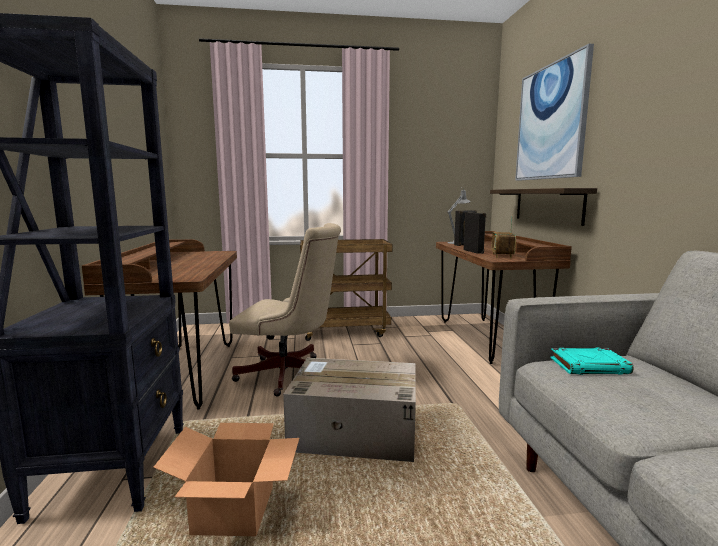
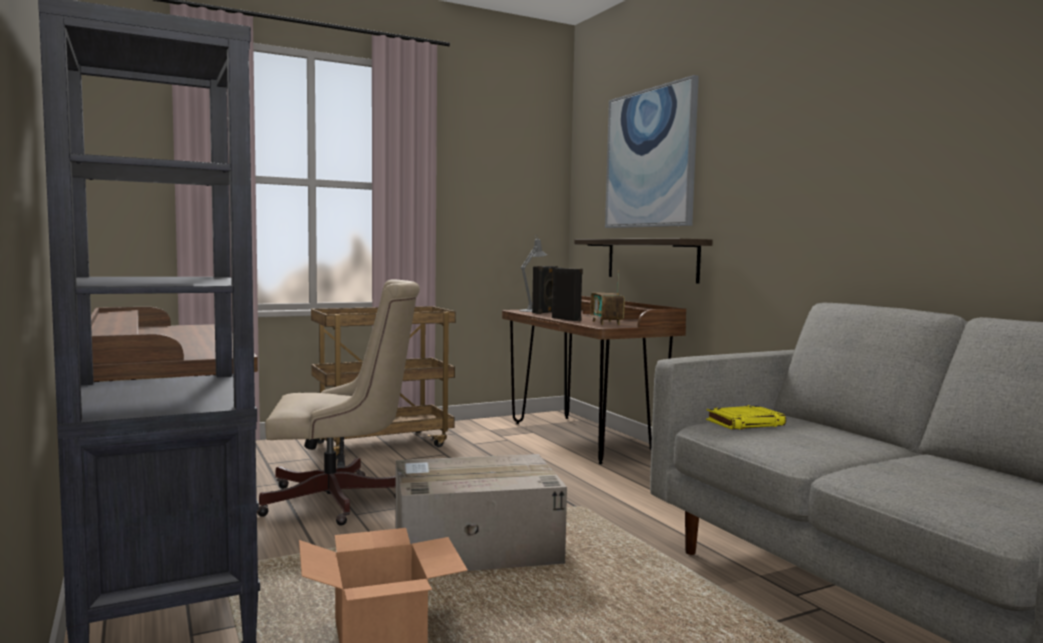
camera: 20 degrees left, 5 degrees down
turquoise book [550,347,634,375] -> yellow book [706,405,786,430]

